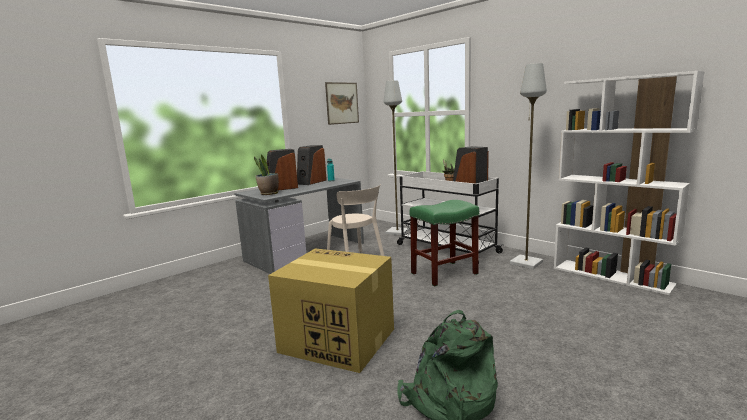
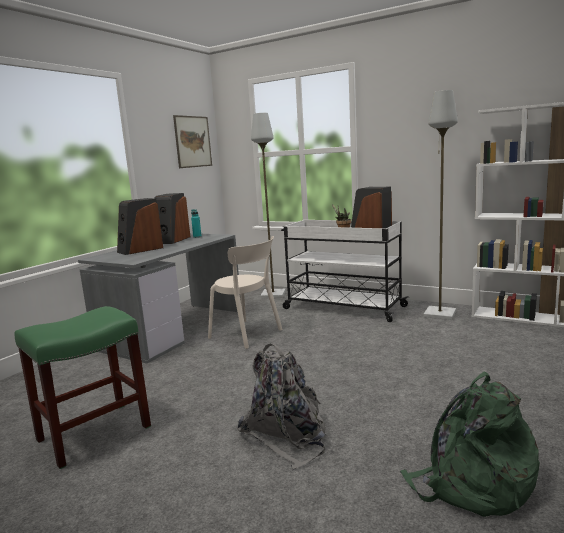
camera: 15 degrees left, 0 degrees up
potted plant [254,154,279,195] -> none
cardboard box [268,248,394,373] -> grey backpack [237,343,326,469]
green stool [410,200,479,286] -> green stool moved to [15,306,151,469]

